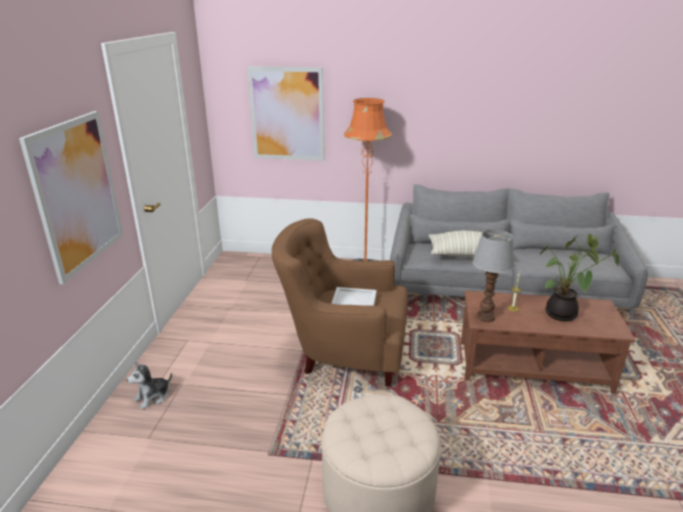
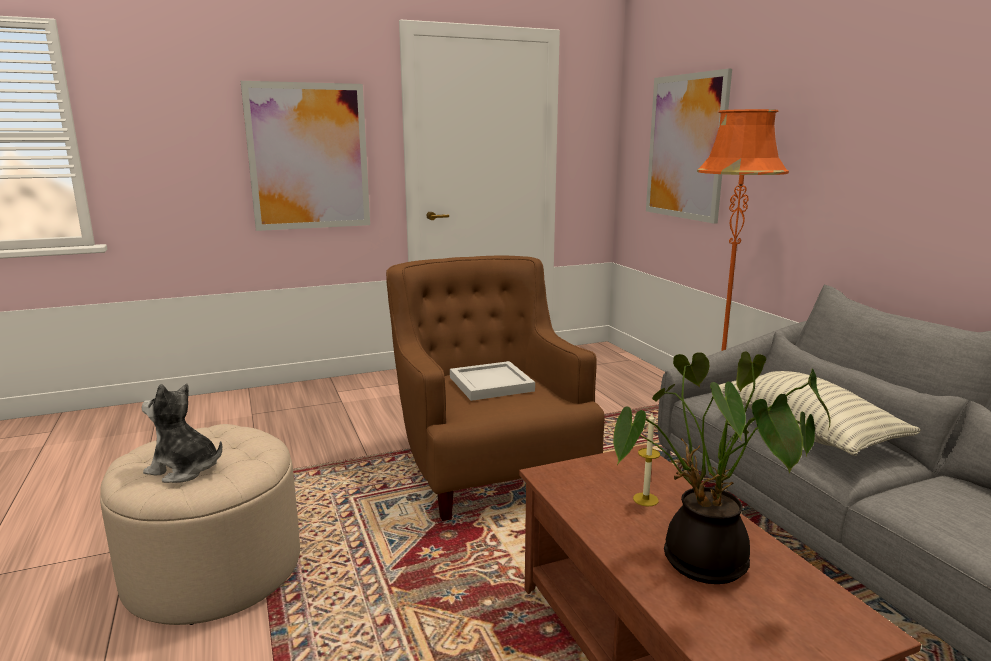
camera: 60 degrees right, 10 degrees down
plush toy [127,361,172,409] -> plush toy moved to [142,384,222,483]
table lamp [472,229,515,323] -> none

